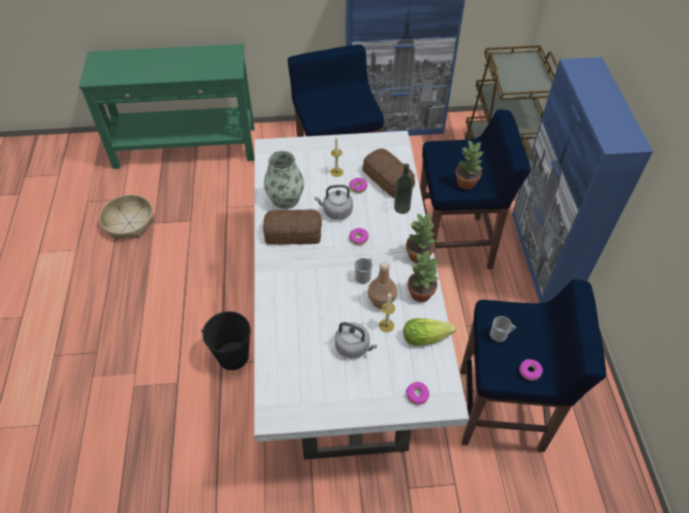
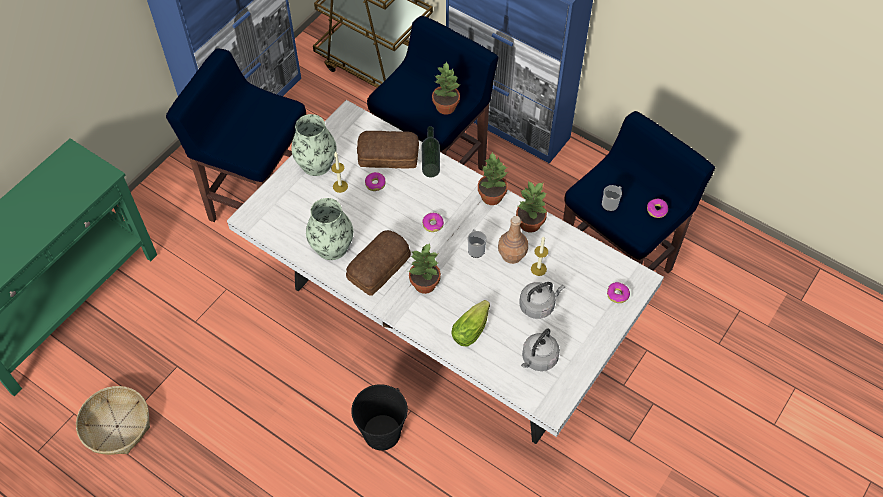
camera: 50 degrees left, 5 degrees up
grey kettle [314,185,353,220] -> grey kettle moved to [521,329,560,371]
lettuce [403,318,456,346] -> lettuce moved to [451,300,490,347]
none -> vase [291,114,336,176]
none -> potted plant [408,243,441,294]

